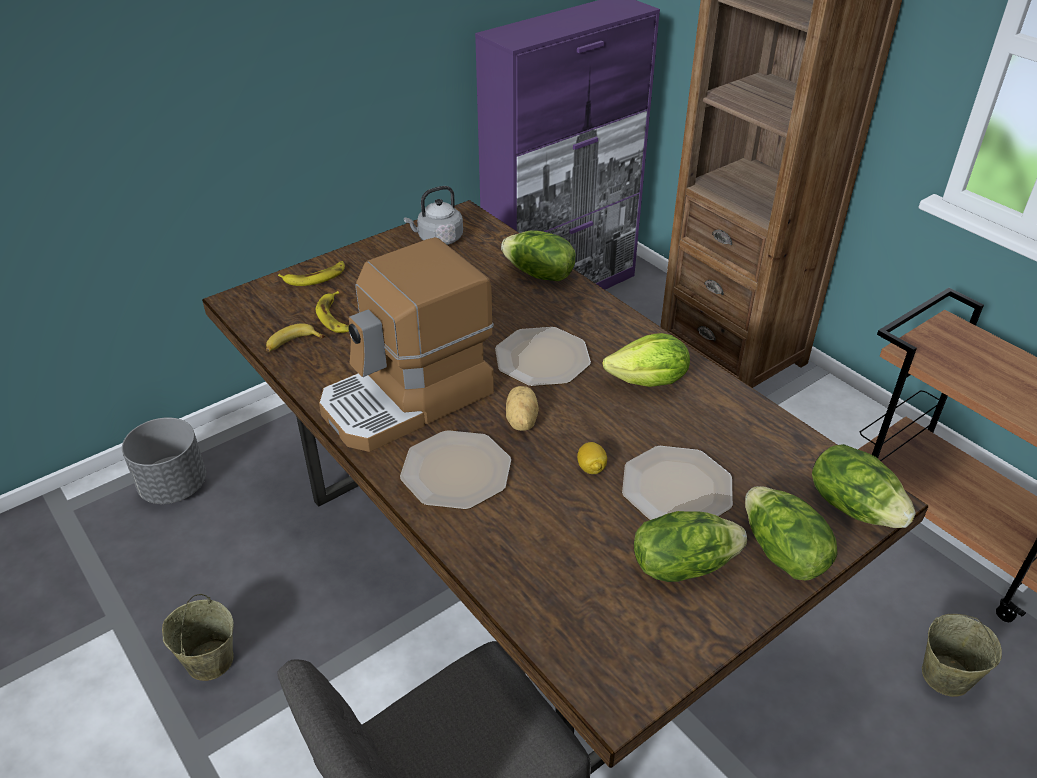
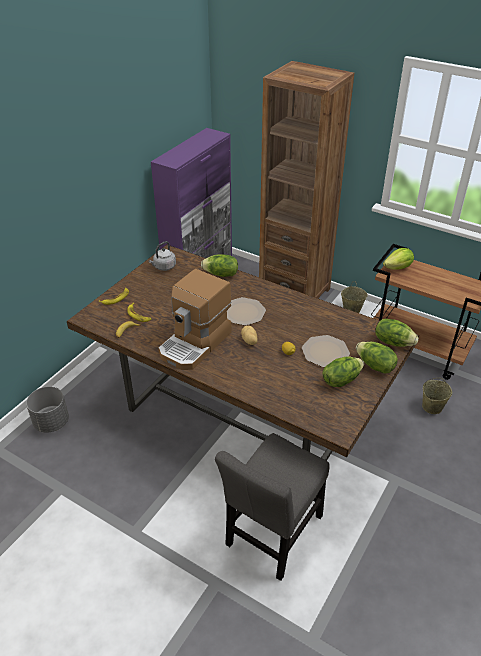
camera: 20 degrees left, 0 degrees up
beige bucket [162,594,234,681] -> beige bucket moved to [341,281,368,313]
plate [400,430,511,510] -> none
lettuce [602,333,690,387] -> lettuce moved to [383,248,414,269]

